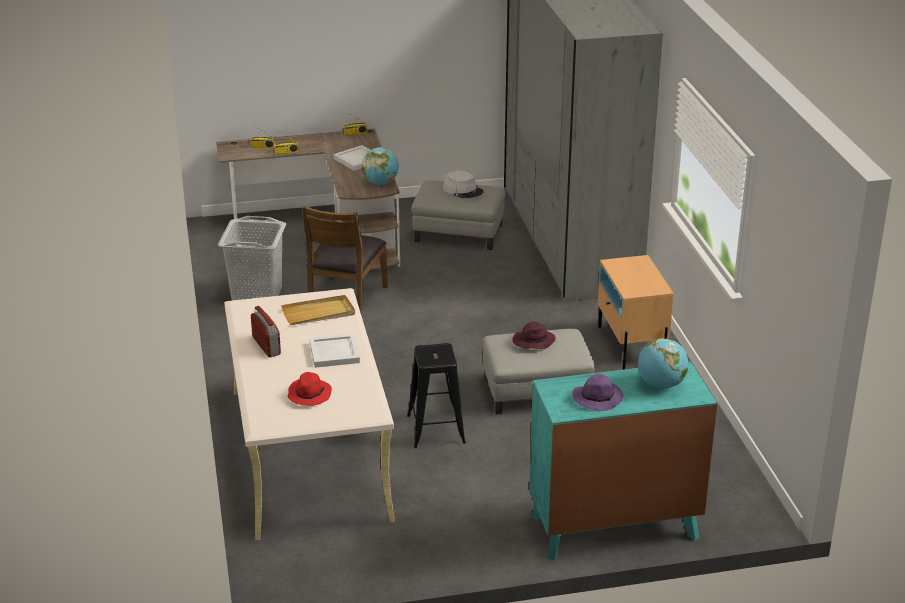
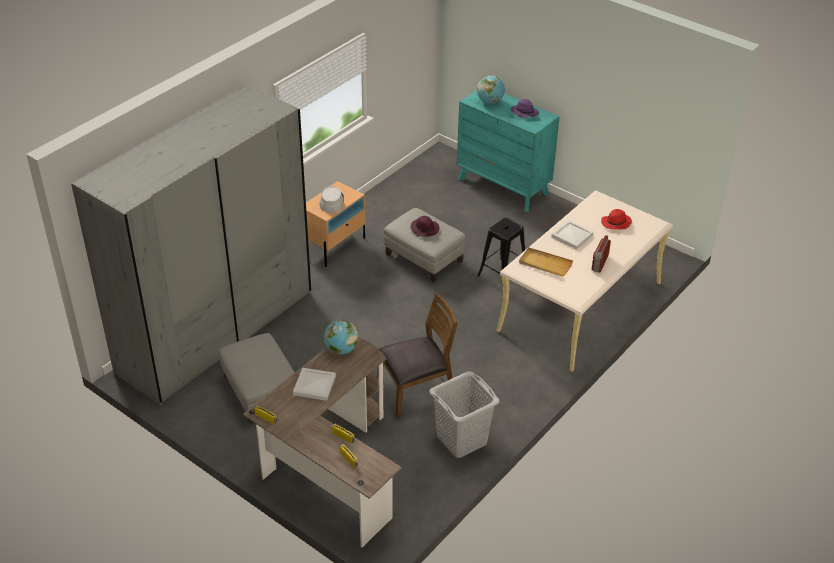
camera: 130 degrees left, 10 degrees up
grey hat [443,170,484,198] -> grey hat moved to [319,186,344,213]

